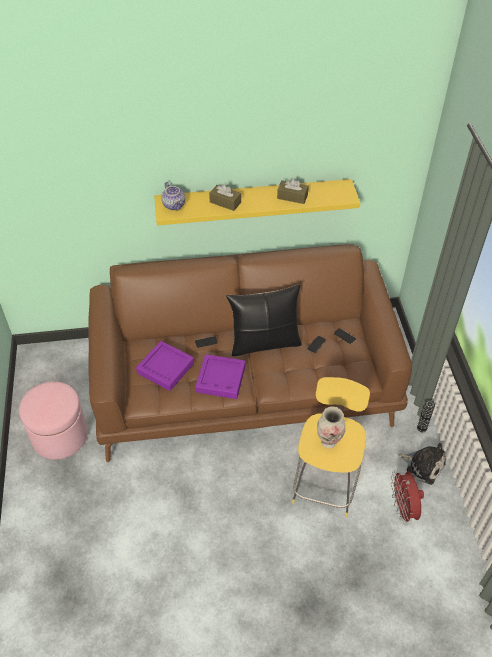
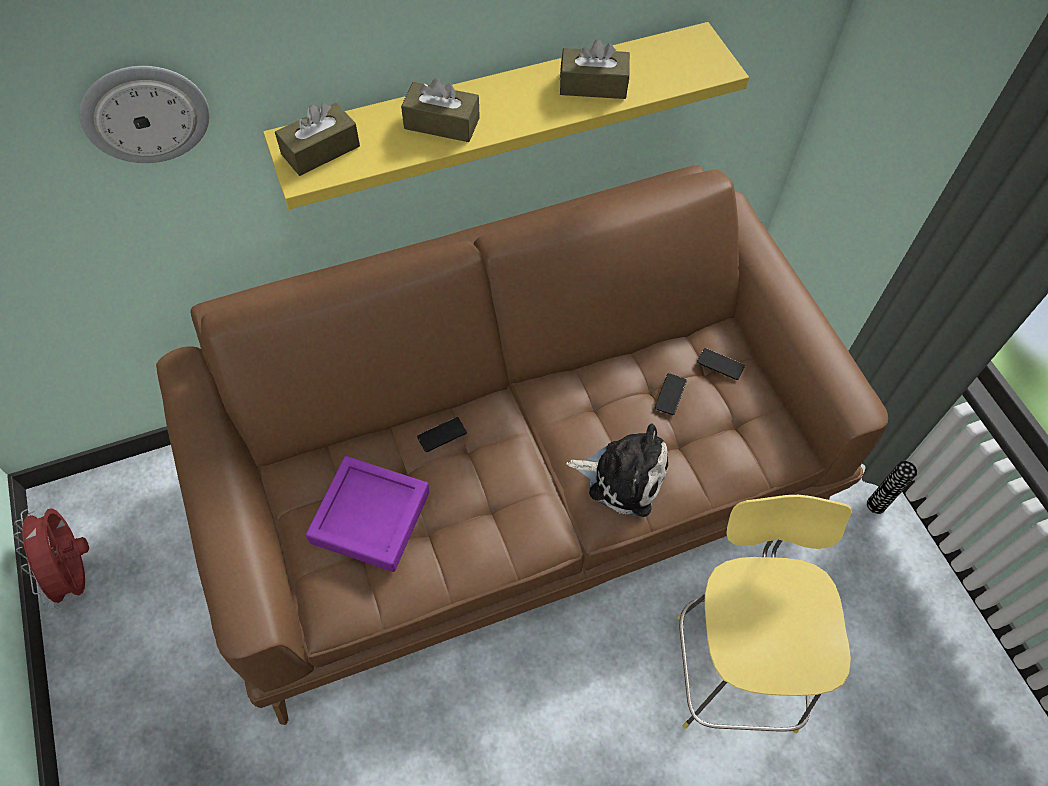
camera: 15 degrees left, 10 degrees up
pink ottoman [19,381,88,460] -> none
teapot [162,182,185,210] -> brown tissue box [275,103,360,176]
purple tray [195,354,245,399] -> none
black pillow [226,284,302,356] -> none
vase [317,407,345,449] -> none
red fan [390,470,424,526] -> red fan moved to [13,508,89,610]
plush toy [398,443,446,485] -> plush toy moved to [566,423,668,517]
none -> wall clock [79,66,210,163]

